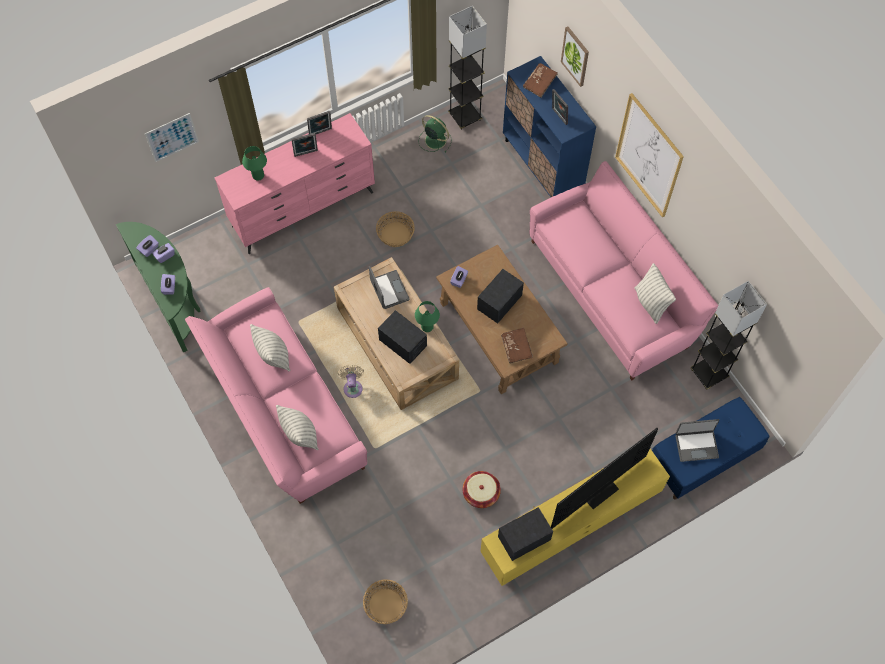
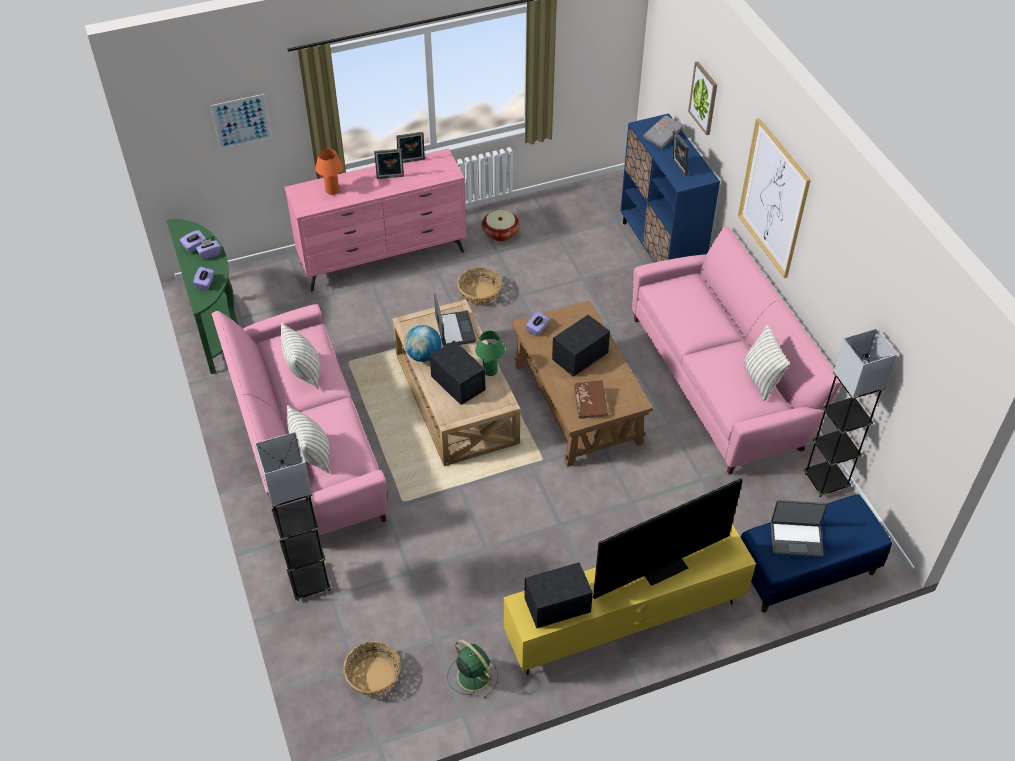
camera: 10 degrees right, 15 degrees down
green table lamp [242,146,267,181] -> orange table lamp [315,149,343,195]
beige fan [338,365,364,398] -> none
green fan [418,115,452,153] -> green fan moved to [447,639,498,699]
grey floor lamp [448,6,487,130] -> grey floor lamp moved to [255,432,332,601]
basket [463,471,501,508] -> basket moved to [482,210,520,241]
brown book [523,63,558,98] -> grey book [643,115,684,149]
none -> globe [404,325,441,362]

